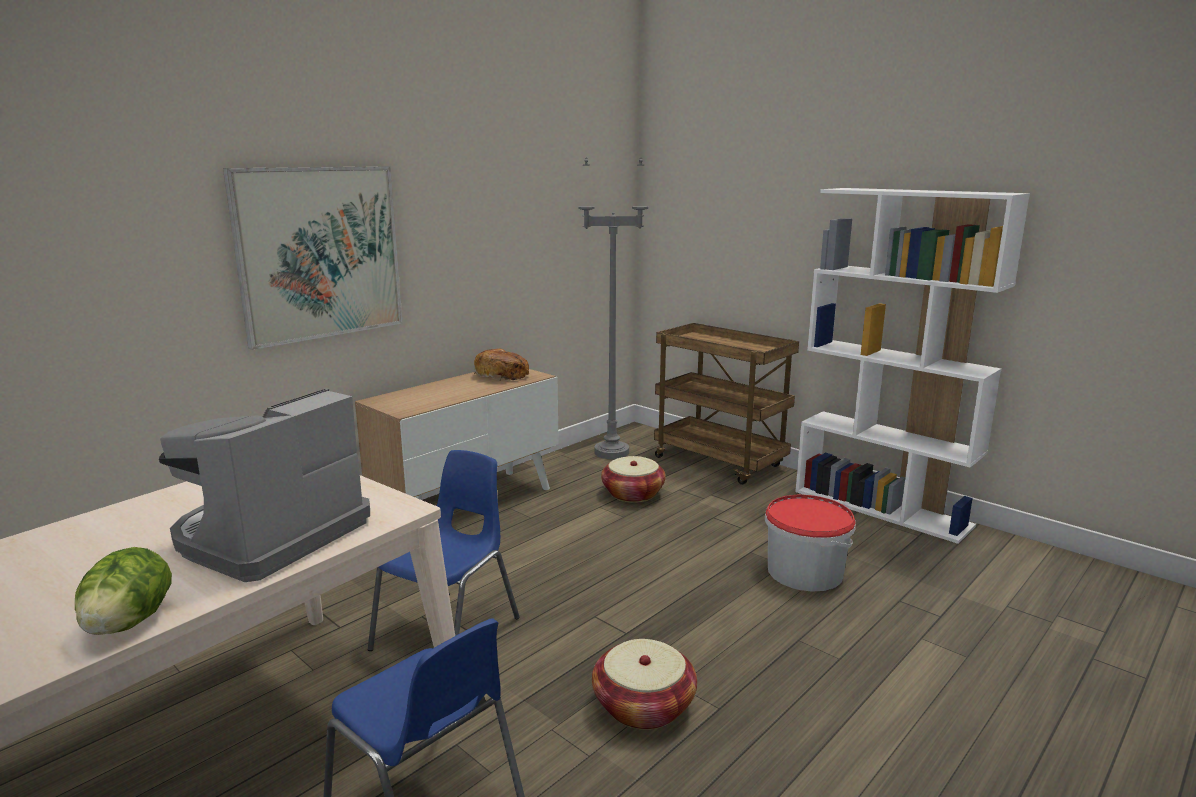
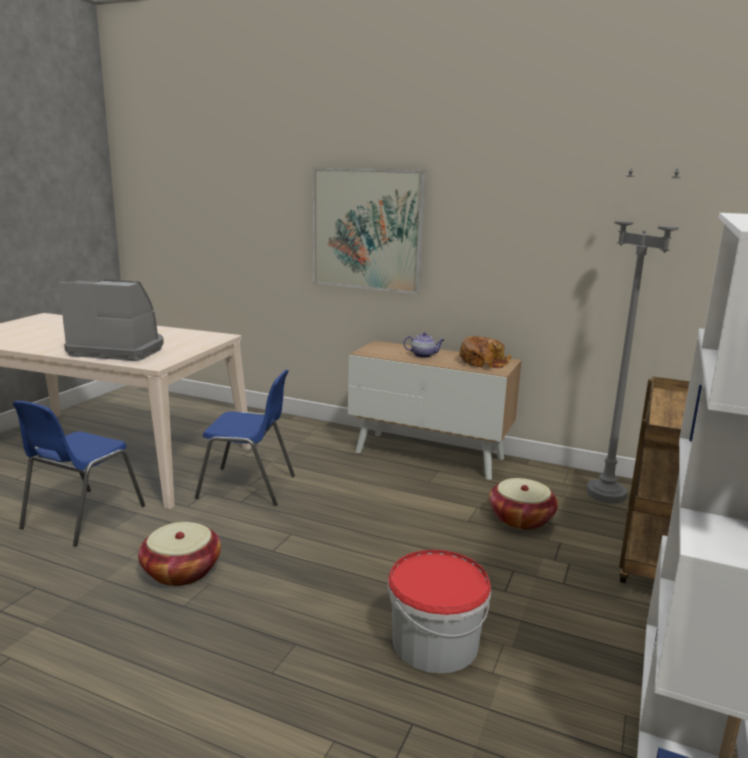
camera: 70 degrees right, 0 degrees up
lettuce [75,547,172,635] -> none
none -> teapot [404,332,444,358]

